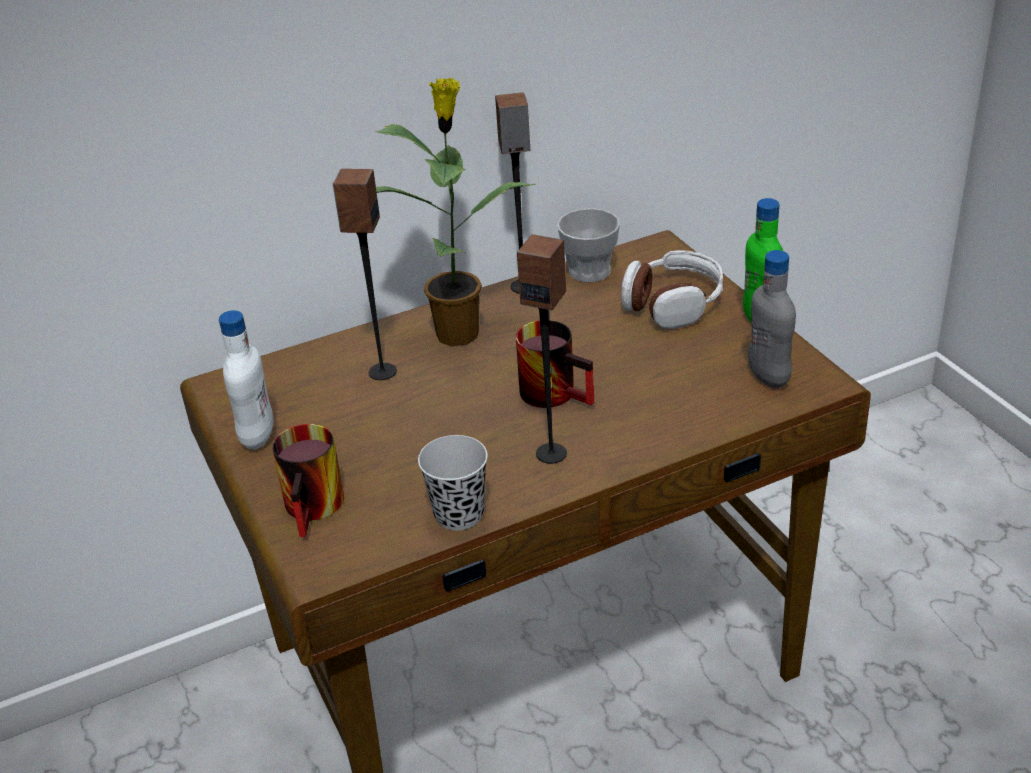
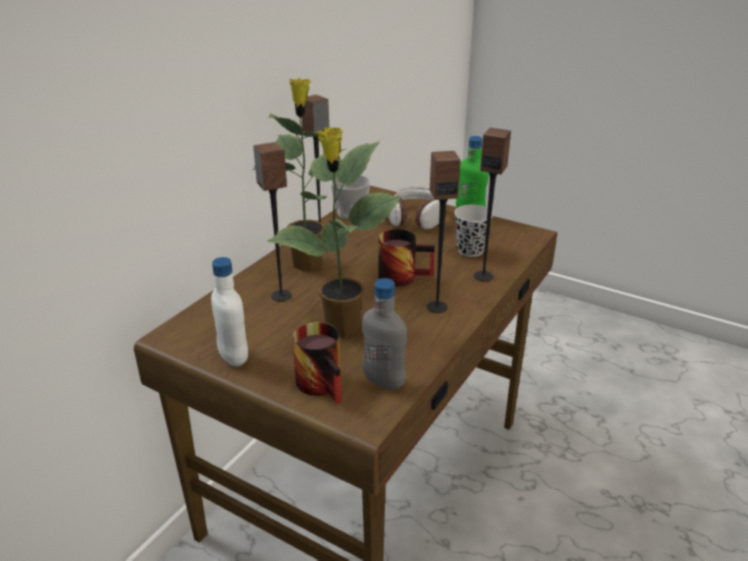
camera: 35 degrees left, 5 degrees down
black cup [418,435,488,531] -> black cup moved to [454,205,493,257]
grey bottle [748,250,796,388] -> grey bottle moved to [362,278,407,390]
none -> potted plant [267,127,401,338]
none -> speaker [474,128,511,281]

